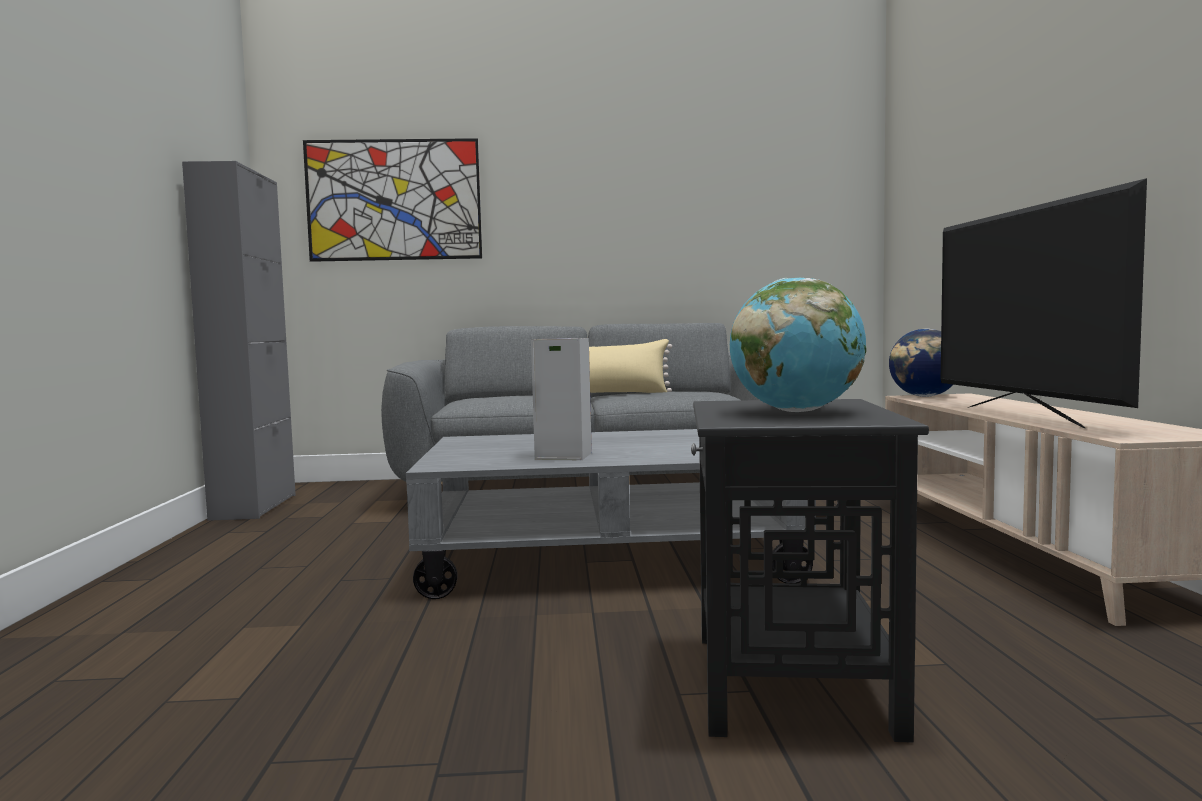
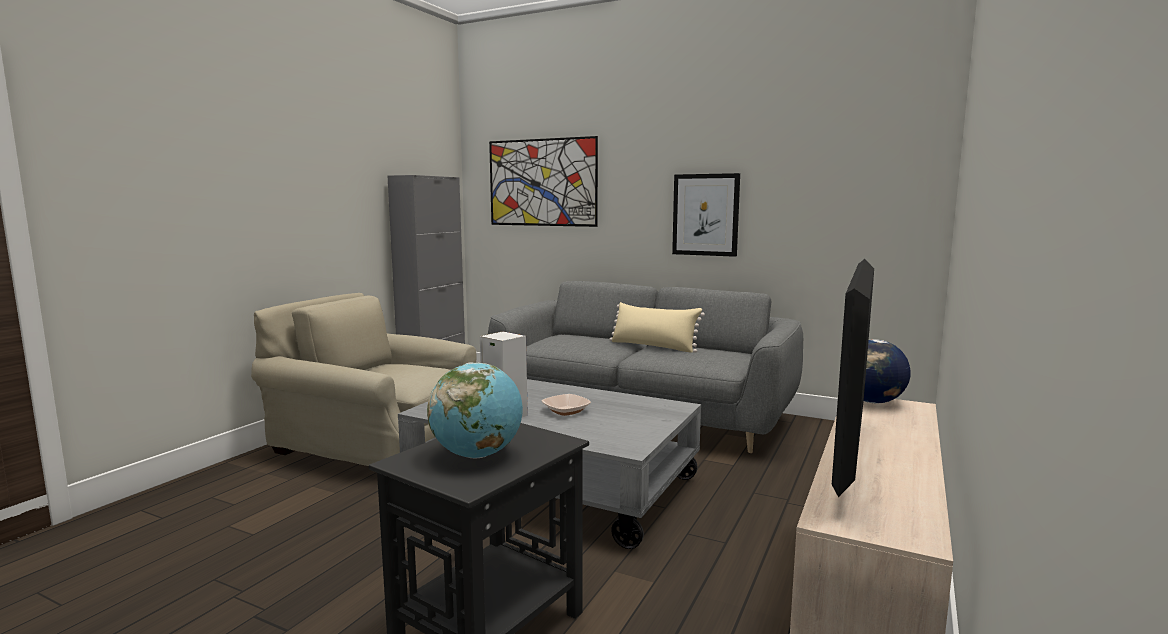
camera: 30 degrees right, 5 degrees up
none -> beige armchair [251,293,477,466]
none -> bowl [542,394,591,416]
none -> picture [672,173,740,257]

